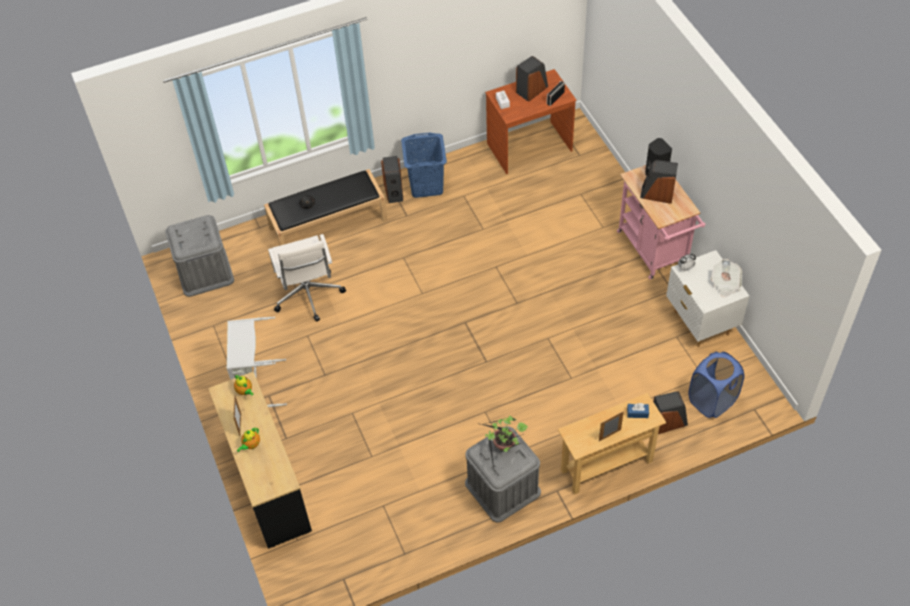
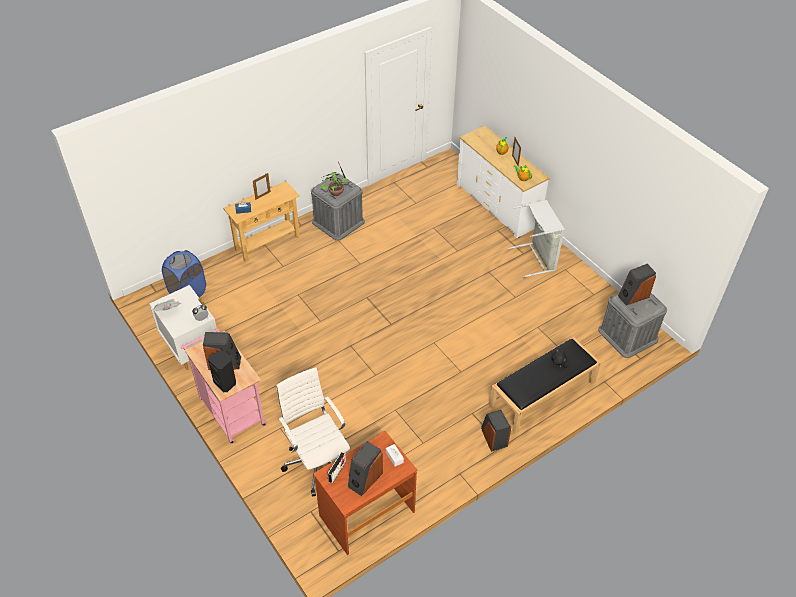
camera: 165 degrees right, 5 degrees down
black dresser [208,372,312,549] -> white dresser [457,126,549,238]
white office chair [268,234,346,321] -> white office chair moved to [276,368,350,497]
blue laundry basket [401,132,447,198] -> none
speaker [653,391,688,434] -> speaker moved to [618,264,656,305]

